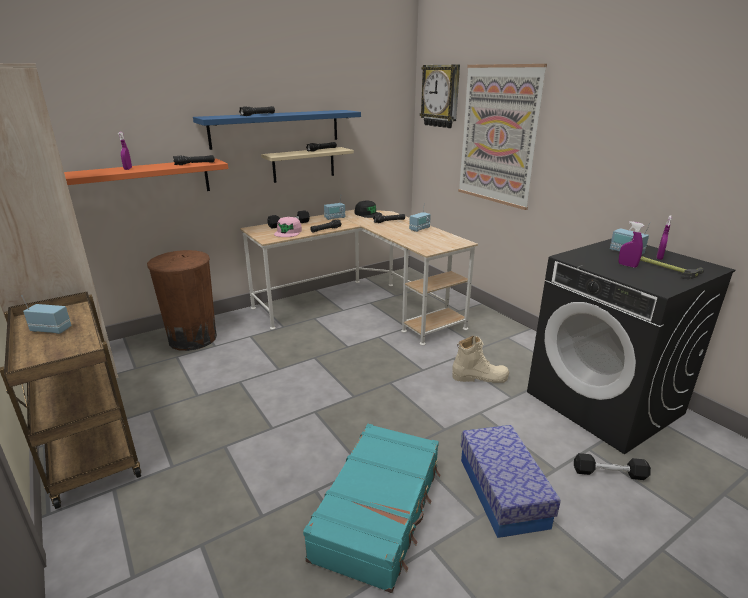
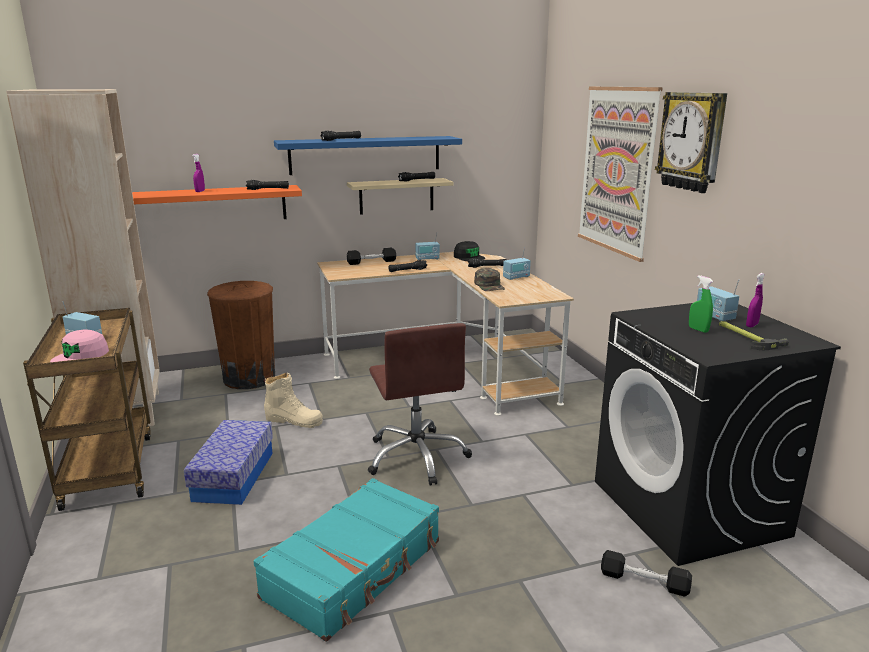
camera: 15 degrees right, 5 degrees down
pink cap [274,217,302,237] -> pink cap moved to [50,329,109,362]
wall clock [420,64,460,128] -> wall clock moved to [655,92,727,193]
beige boot [452,336,509,383] -> beige boot moved to [264,372,323,428]
storage box [461,425,561,538] -> storage box moved to [184,420,273,505]
purple spray bottle [619,221,644,268] -> green spray bottle [689,275,713,333]
none -> brown office chair [368,323,472,485]
none -> green cap [474,268,505,291]

